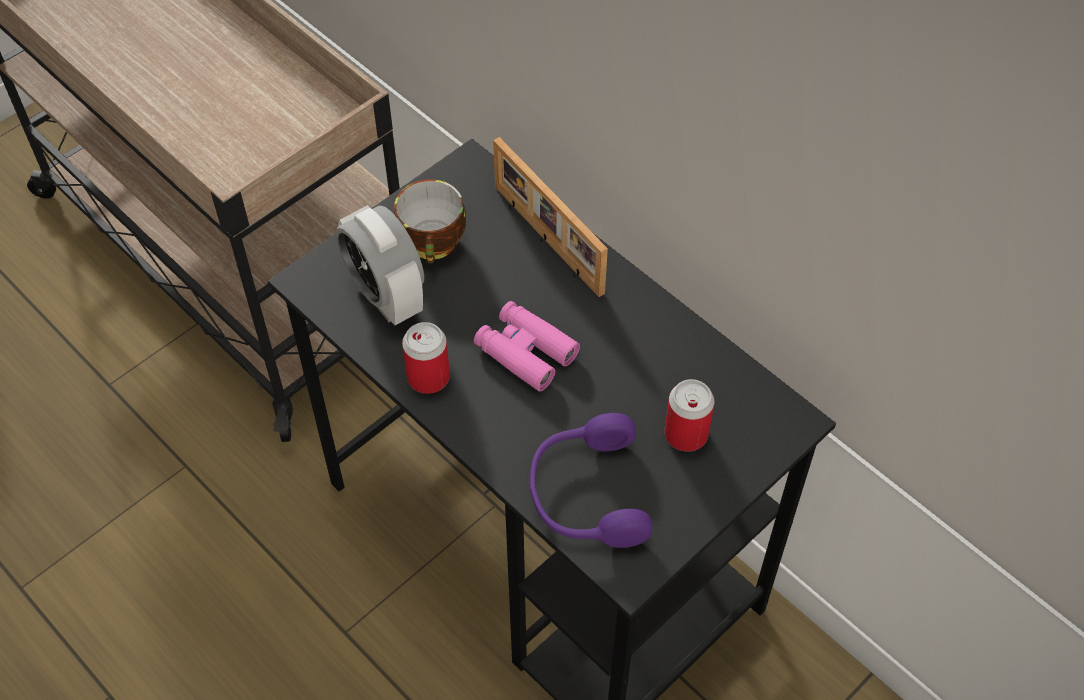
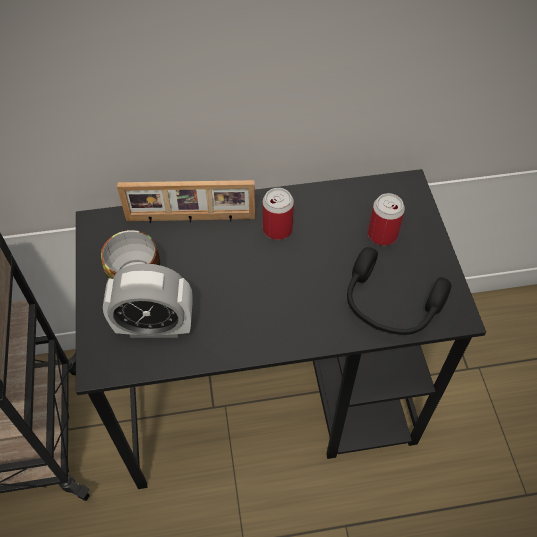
camera: 55 degrees left, 0 degrees up
can [402,322,450,394] -> can moved to [263,188,294,240]
pink binoculars [474,301,580,392] -> none
purple headphones [529,413,653,548] -> black headphones [347,247,451,335]

